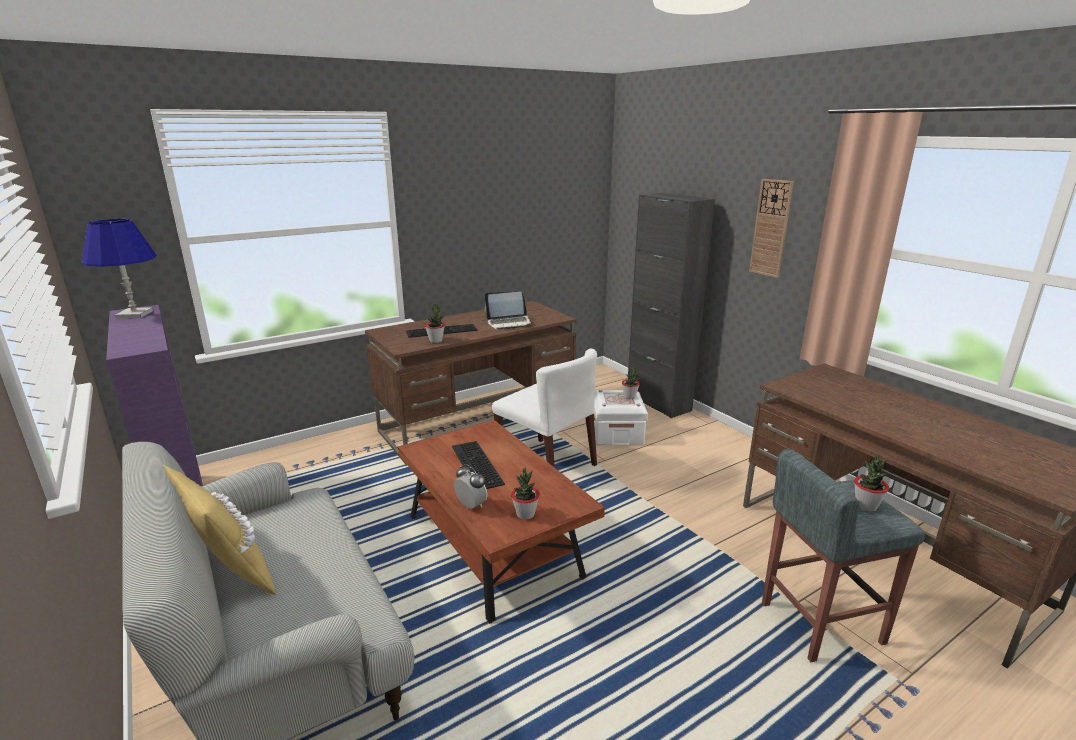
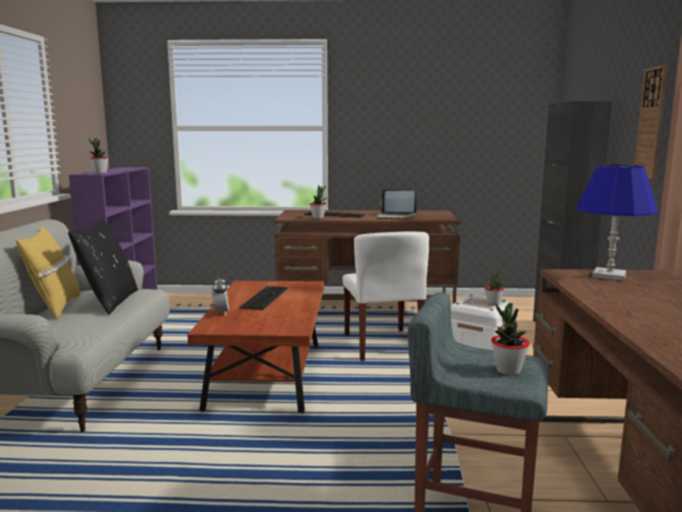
camera: 35 degrees right, 10 degrees down
blue table lamp [82,219,157,318] -> blue table lamp moved to [577,165,658,281]
potted plant [511,468,540,520] -> potted plant moved to [88,138,109,174]
none -> black pillow [68,218,138,315]

